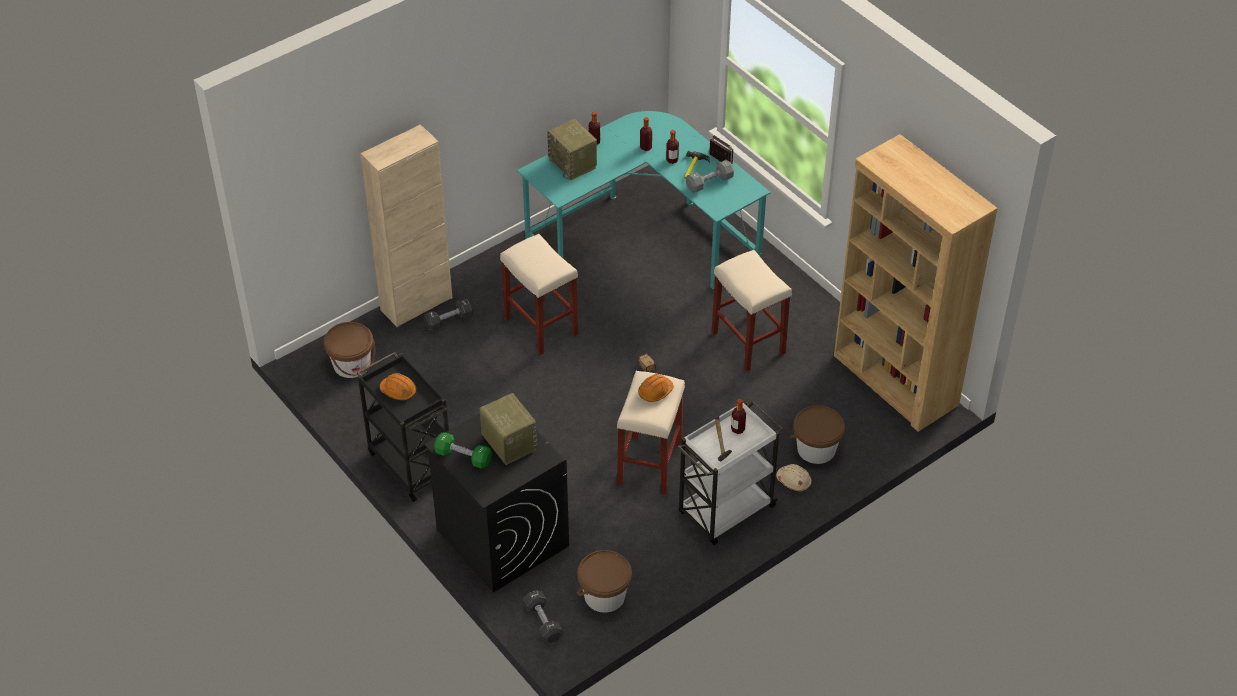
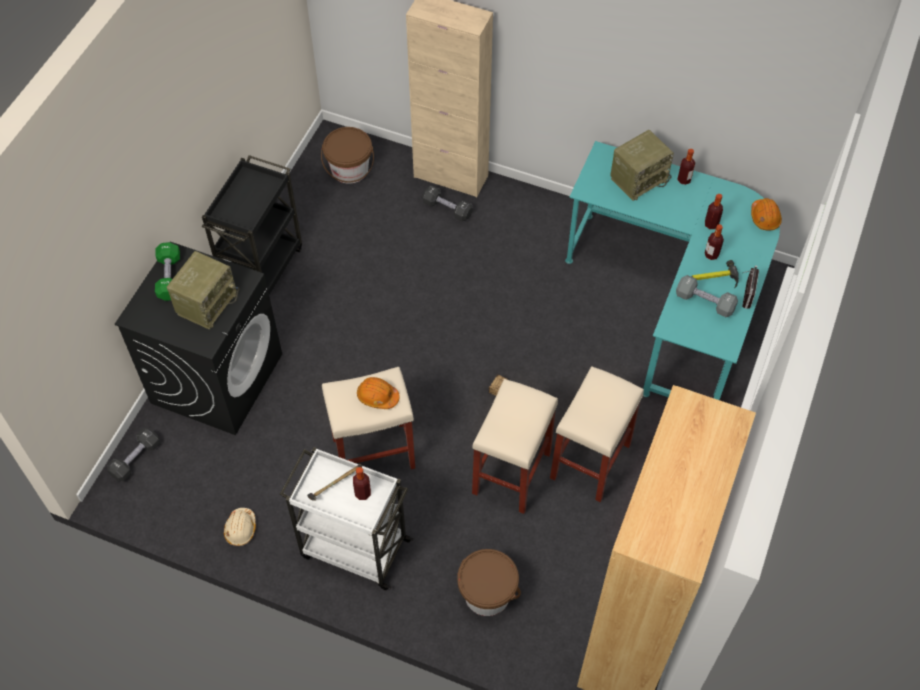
camera: 60 degrees right, 10 degrees up
orange hard hat [380,373,416,400] -> orange hard hat moved to [751,198,782,231]
beige stool [500,234,578,355] -> beige stool moved to [472,379,558,514]
radio [547,119,597,180] -> radio turned 150 degrees counterclockwise [610,130,674,201]
brown bucket [577,550,632,613] -> none
beige hard hat [776,464,812,491] -> beige hard hat moved to [224,508,256,546]

